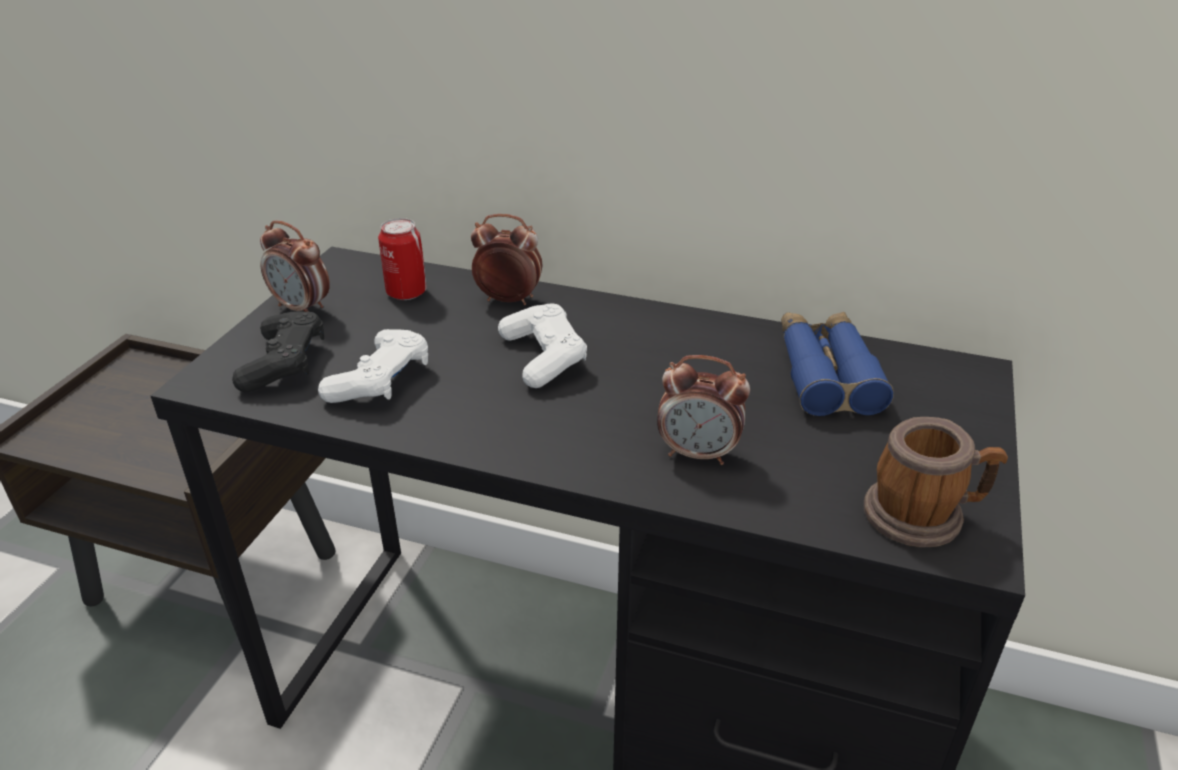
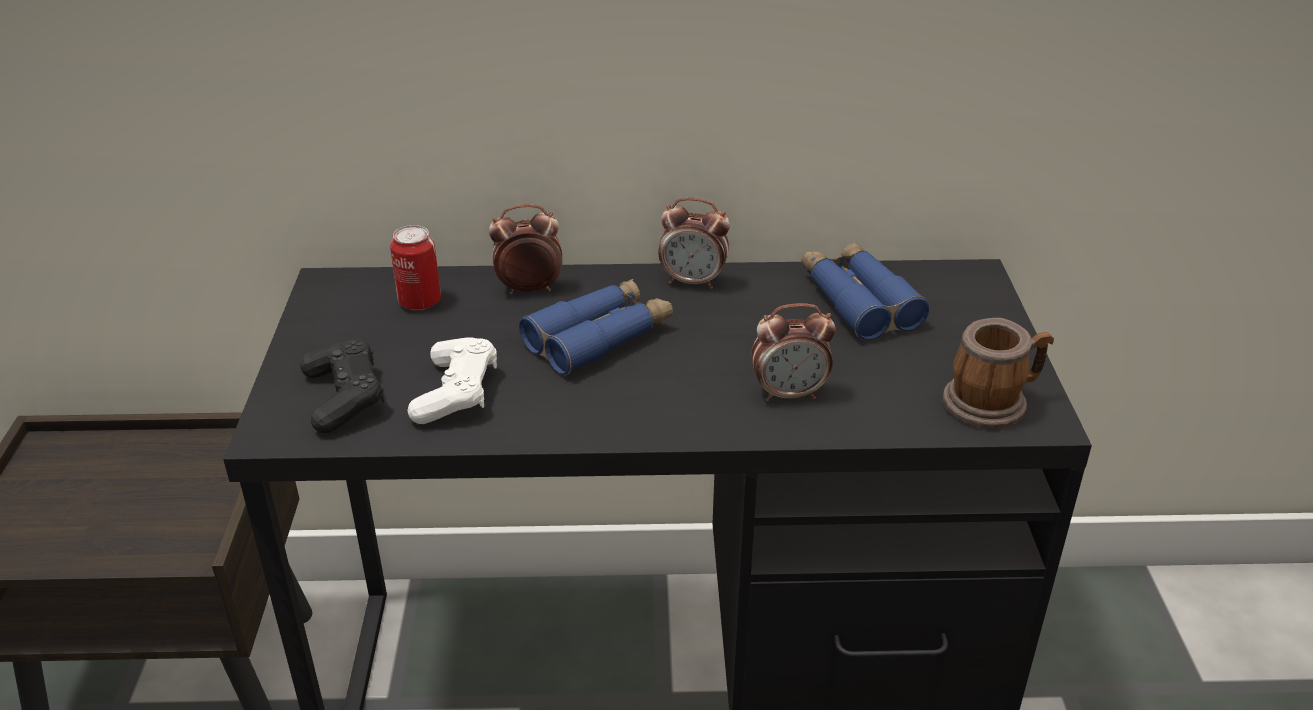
camera: 20 degrees left, 0 degrees up
alarm clock [260,221,330,312] -> alarm clock moved to [658,197,730,289]
white game controller [498,304,587,388] -> blue binoculars [519,279,673,375]

